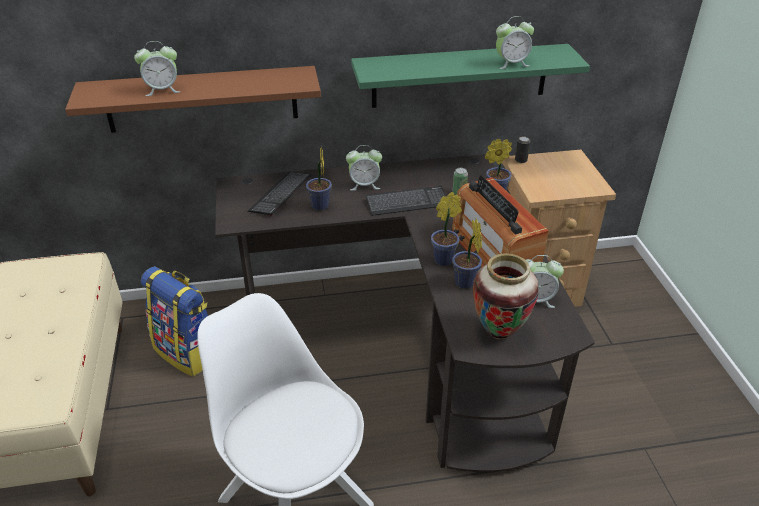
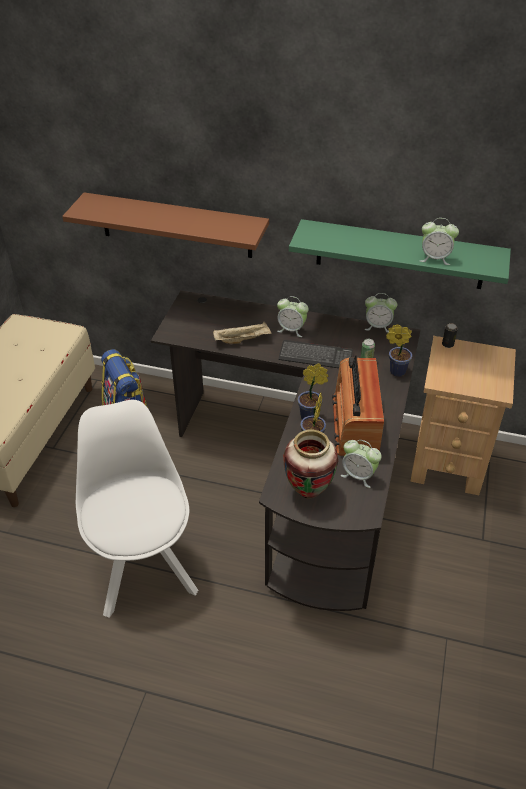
camera: 25 degrees right, 5 degrees up
alarm clock [134,41,180,96] -> alarm clock moved to [364,293,397,333]
keyboard [248,172,311,216] -> none
potted plant [306,146,332,210] -> beige tray [213,322,272,344]

